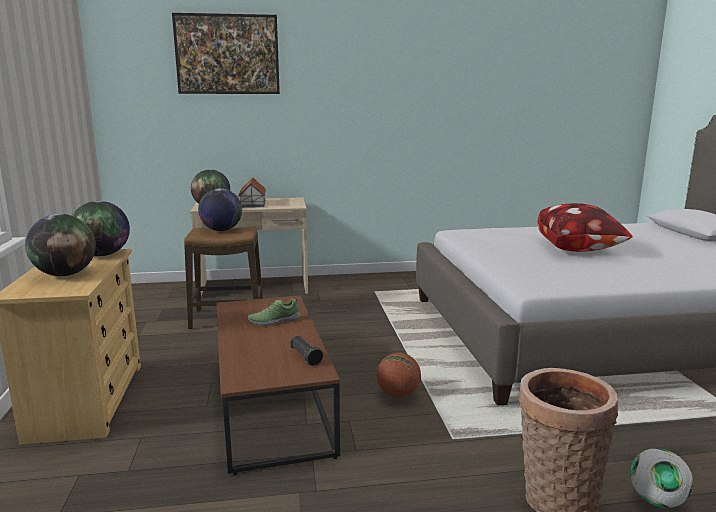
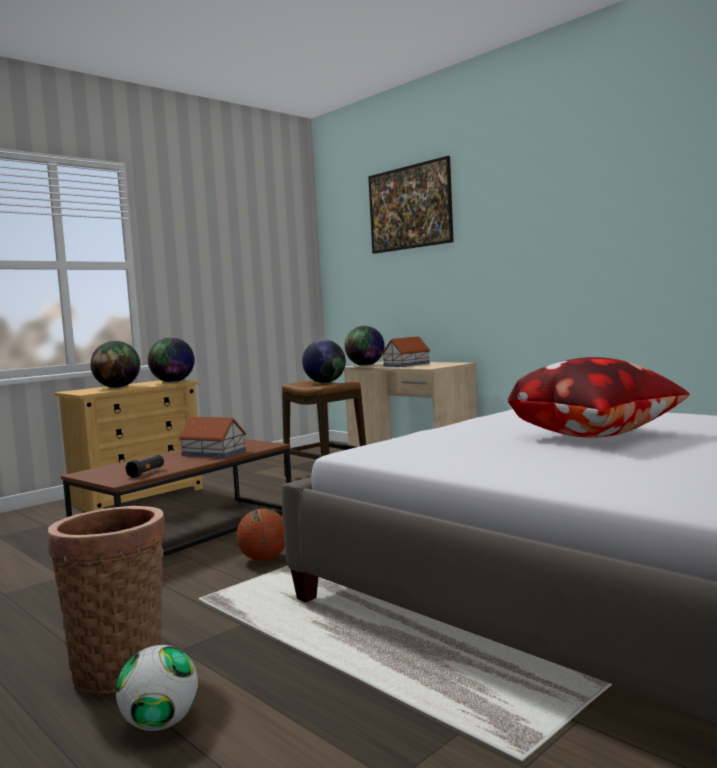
camera: 55 degrees right, 10 degrees down
shoe [248,298,300,326] -> toy house [178,417,247,458]

